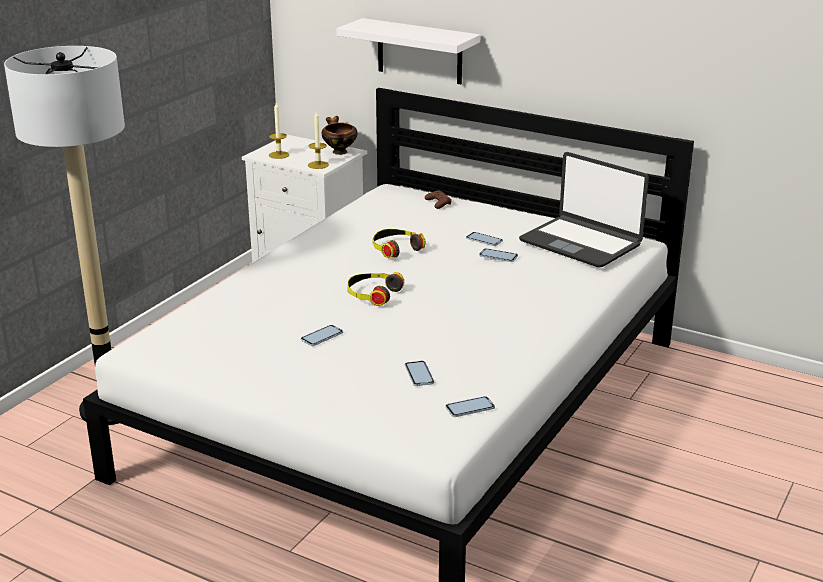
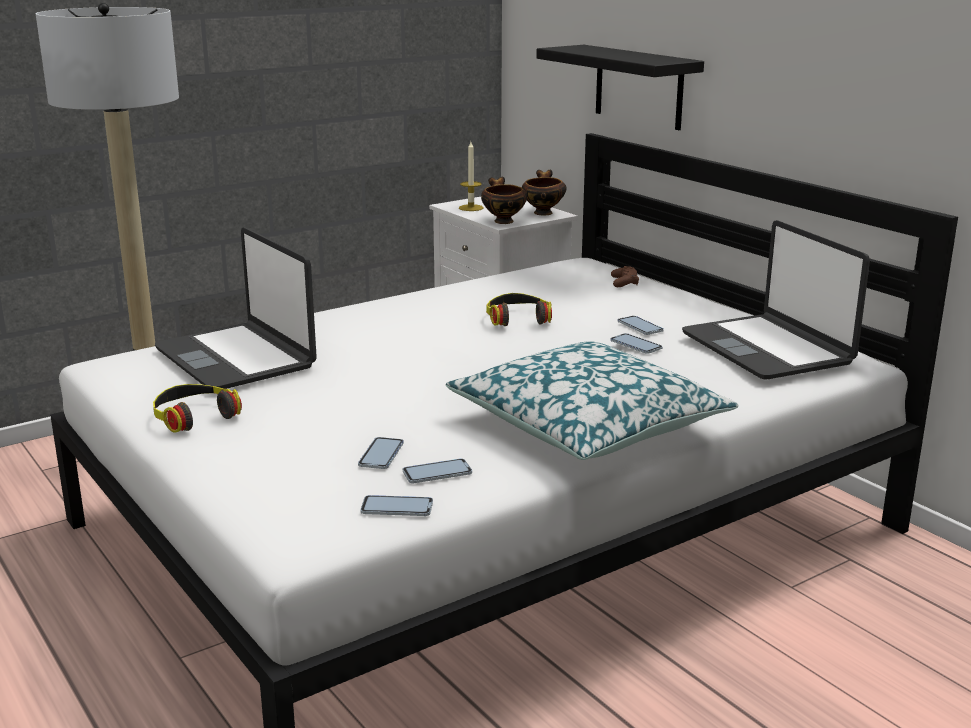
camera: 25 degrees right, 5 degrees down
phone [301,325,343,346] -> phone moved to [403,459,472,483]
candle [308,111,329,169] -> bowl [481,177,527,224]
white shelf [336,18,480,84] -> black shelf [536,45,704,130]
headphones [347,272,404,306] -> headphones moved to [153,384,242,433]
none -> laptop [155,227,317,389]
none -> pillow [446,341,739,460]

